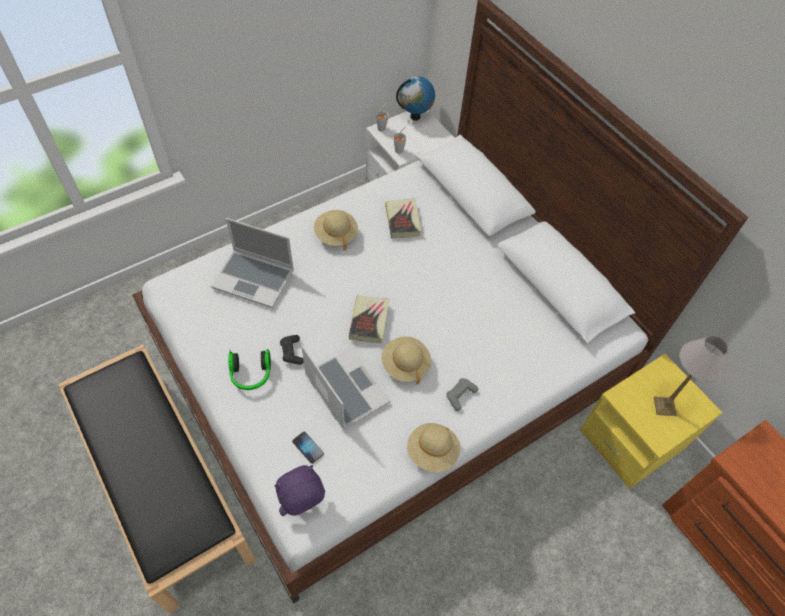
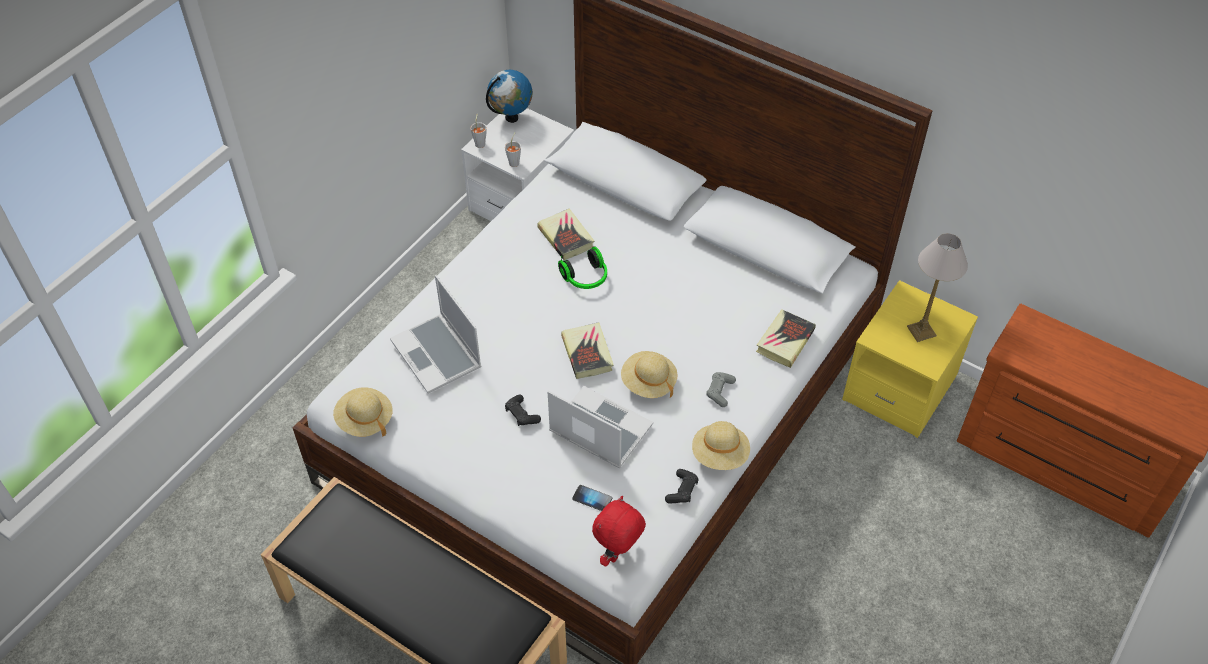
camera: 20 degrees left, 5 degrees down
laptop [211,218,294,308] -> laptop turned 60 degrees clockwise [390,275,482,393]
headphones [228,349,271,390] -> headphones moved to [558,246,607,289]
purple plush toy [275,465,325,516] -> red plush toy [592,496,646,567]
beige hat [314,210,358,250] -> beige hat moved to [333,387,393,437]
none -> black game controller [665,469,698,503]
none -> book [756,309,816,368]

